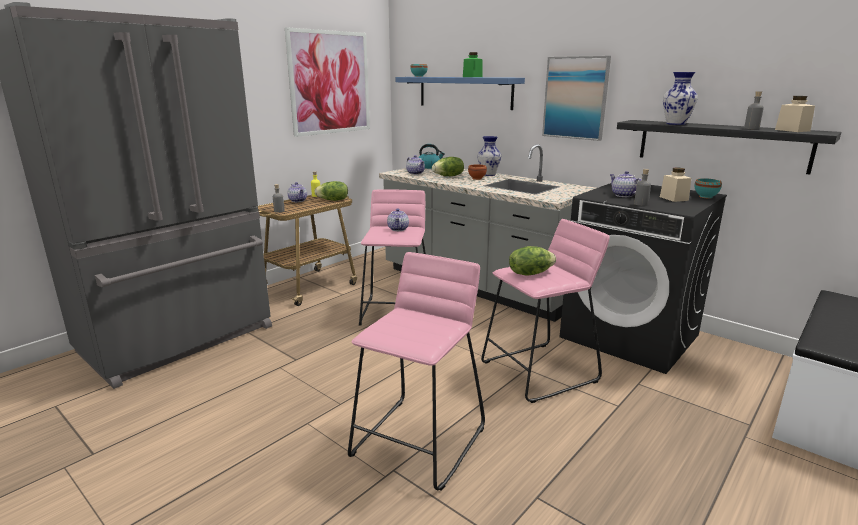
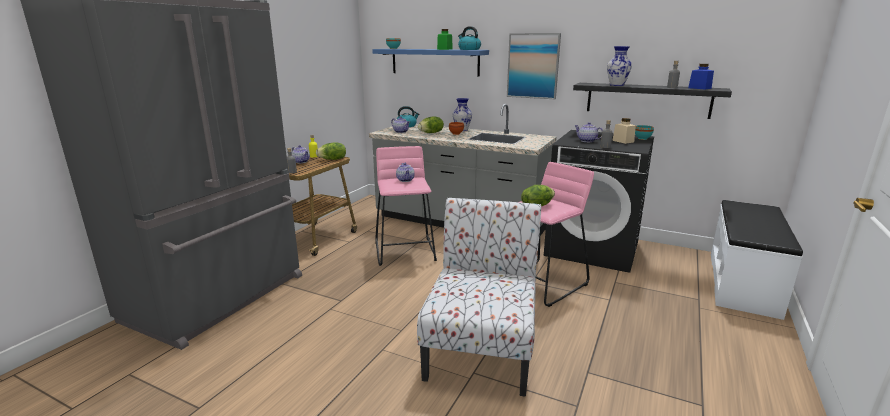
camera: 15 degrees left, 0 degrees up
picture [285,27,370,137] -> none
pink stool [348,252,485,491] -> chair [417,198,541,397]
beige jar [775,96,815,132] -> blue jar [688,64,714,90]
none -> kettle [458,26,481,50]

